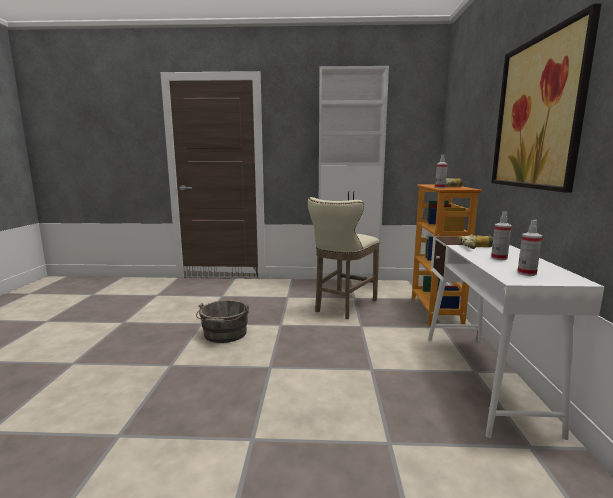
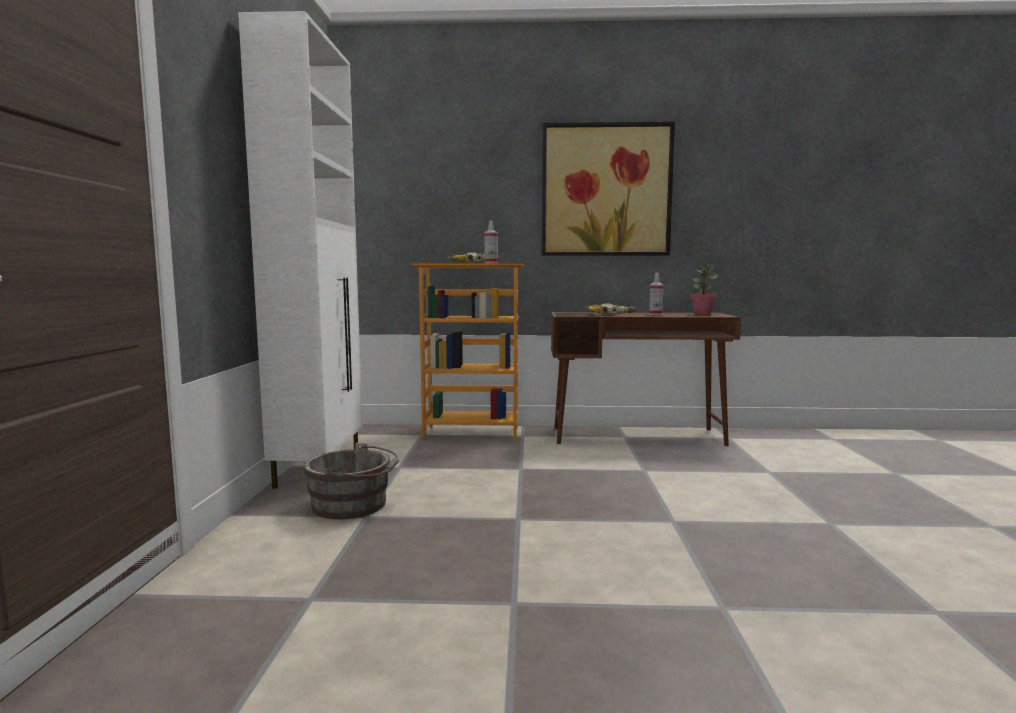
camera: 90 degrees left, 5 degrees down
grey bucket [196,300,249,343] -> grey bucket moved to [304,443,399,520]
beige stool [308,197,380,319] -> none
white desk [428,236,604,440] -> brown desk [551,312,741,446]
spray bottle [517,220,542,276] -> potted plant [689,264,718,315]

